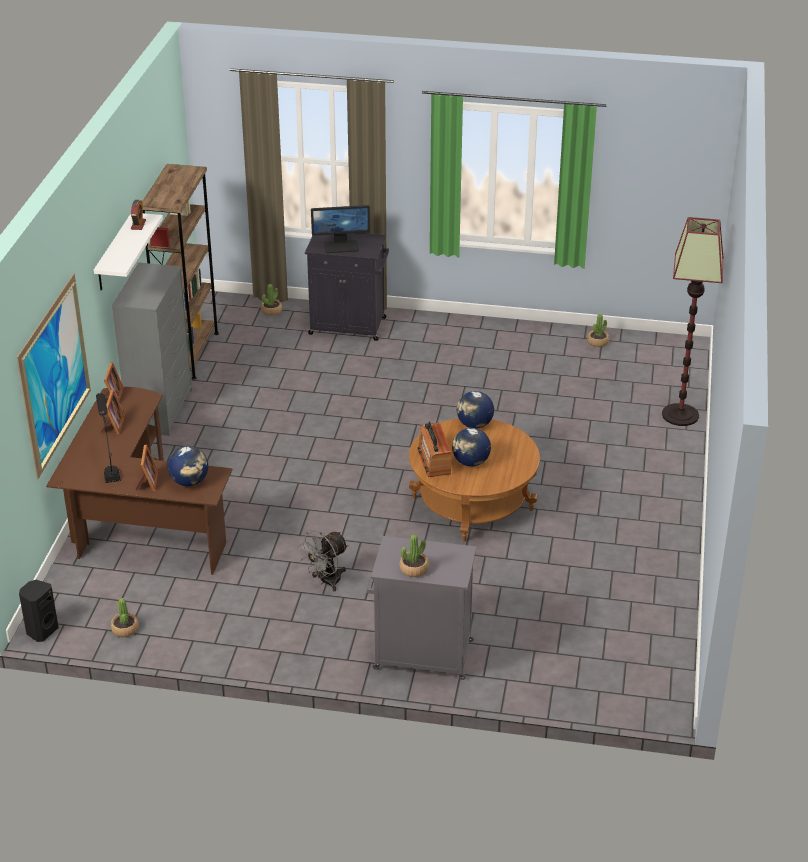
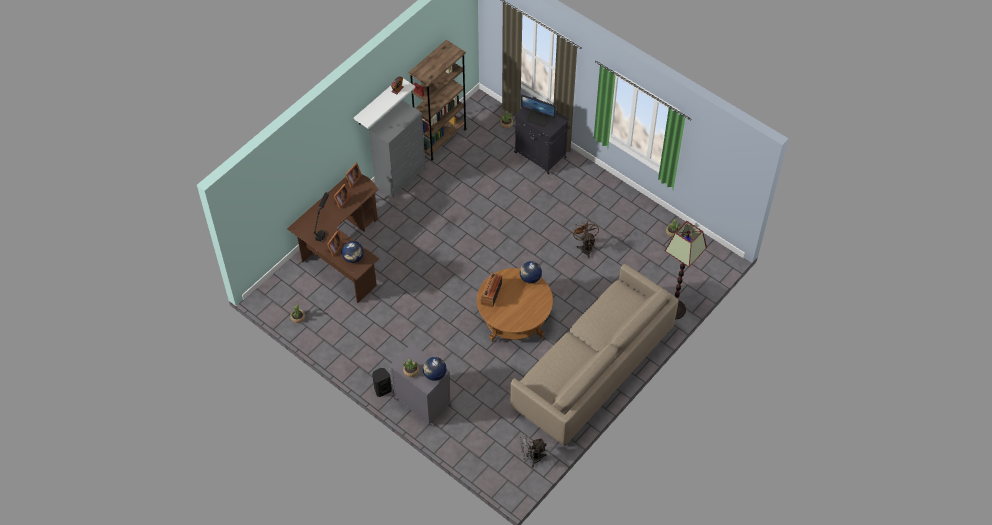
camera: 30 degrees right, 20 degrees up
picture [17,273,91,479] -> none
black speaker [19,580,59,642] -> black speaker moved to [372,368,392,397]
grey fan [297,530,348,591] -> grey fan moved to [519,434,547,468]
globe [452,428,491,467] -> globe moved to [423,357,447,381]
none -> beige sofa [510,264,679,446]
none -> brown fan [572,220,599,258]

